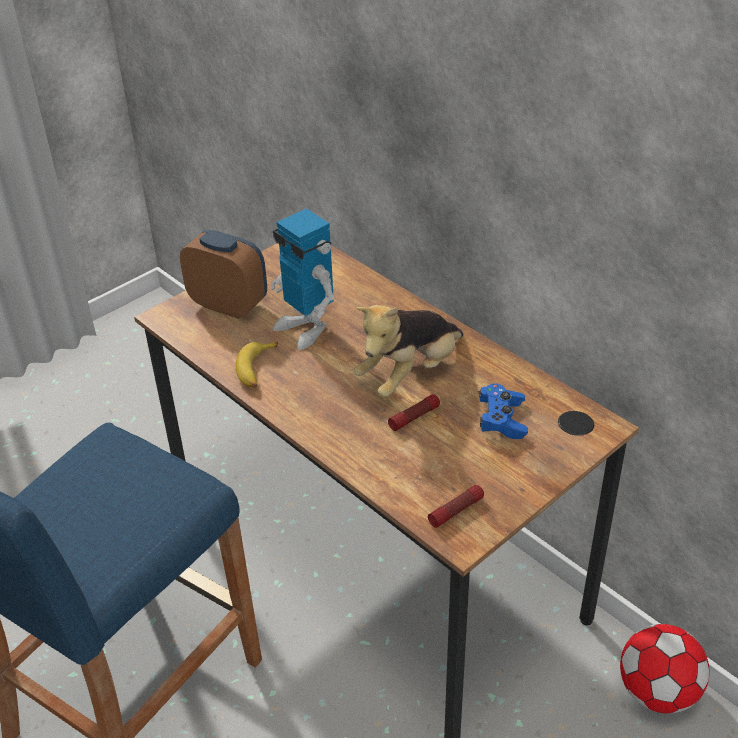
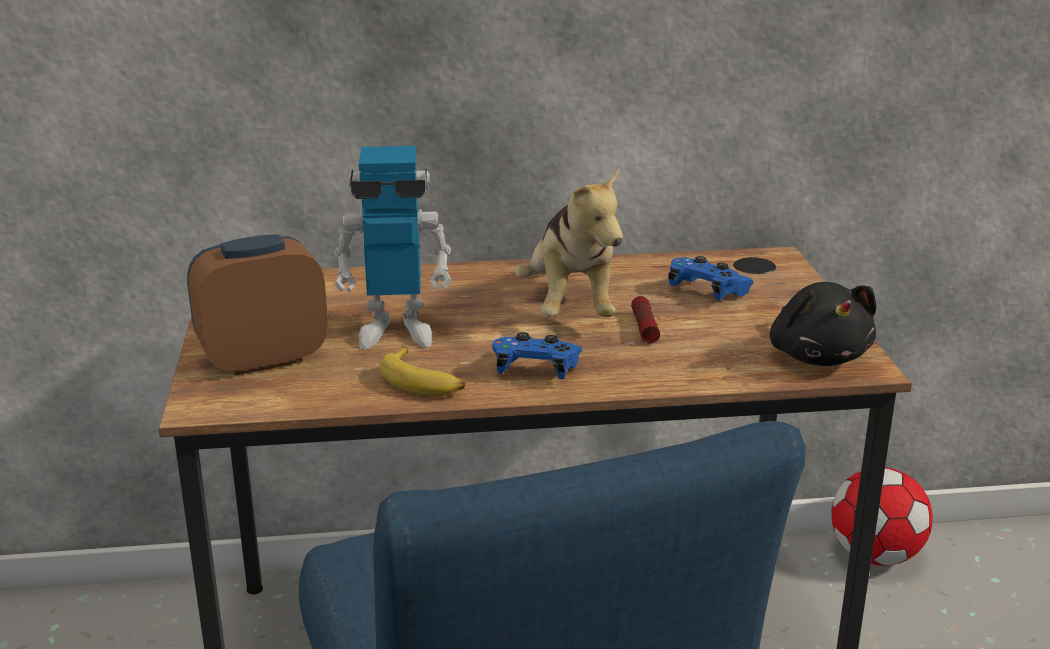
camera: 55 degrees left, 15 degrees down
flashlight [428,485,484,528] -> black plush toy [770,282,876,366]
none -> blue game controller [492,332,582,379]

